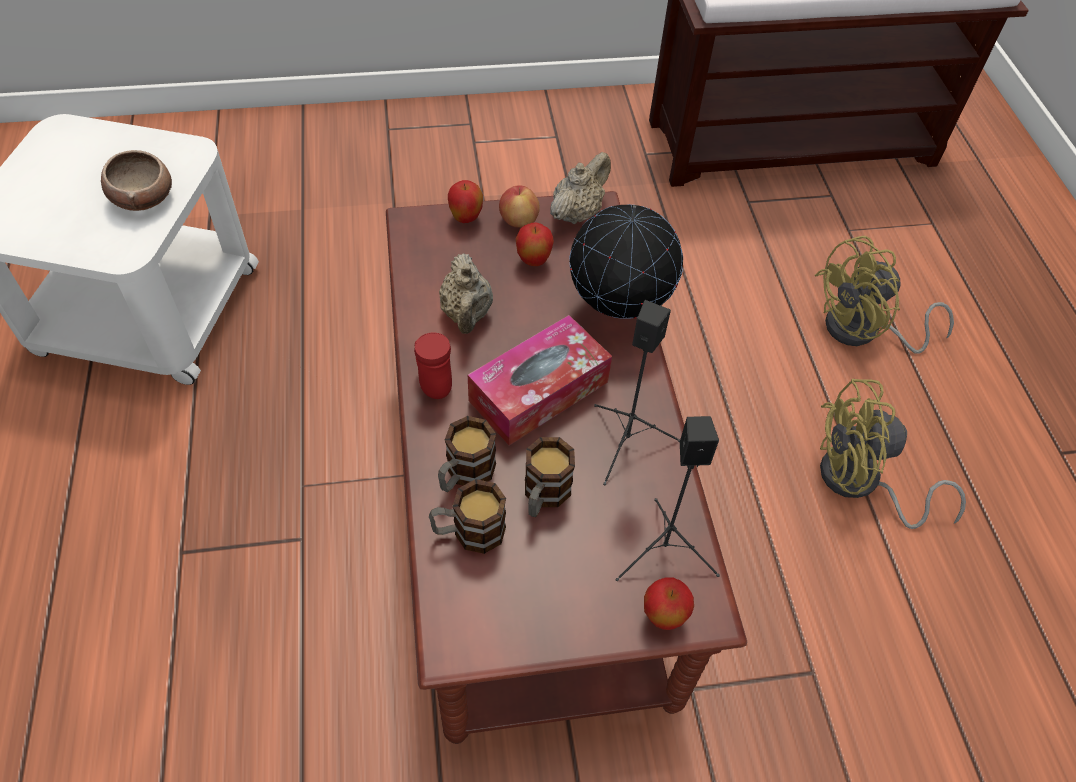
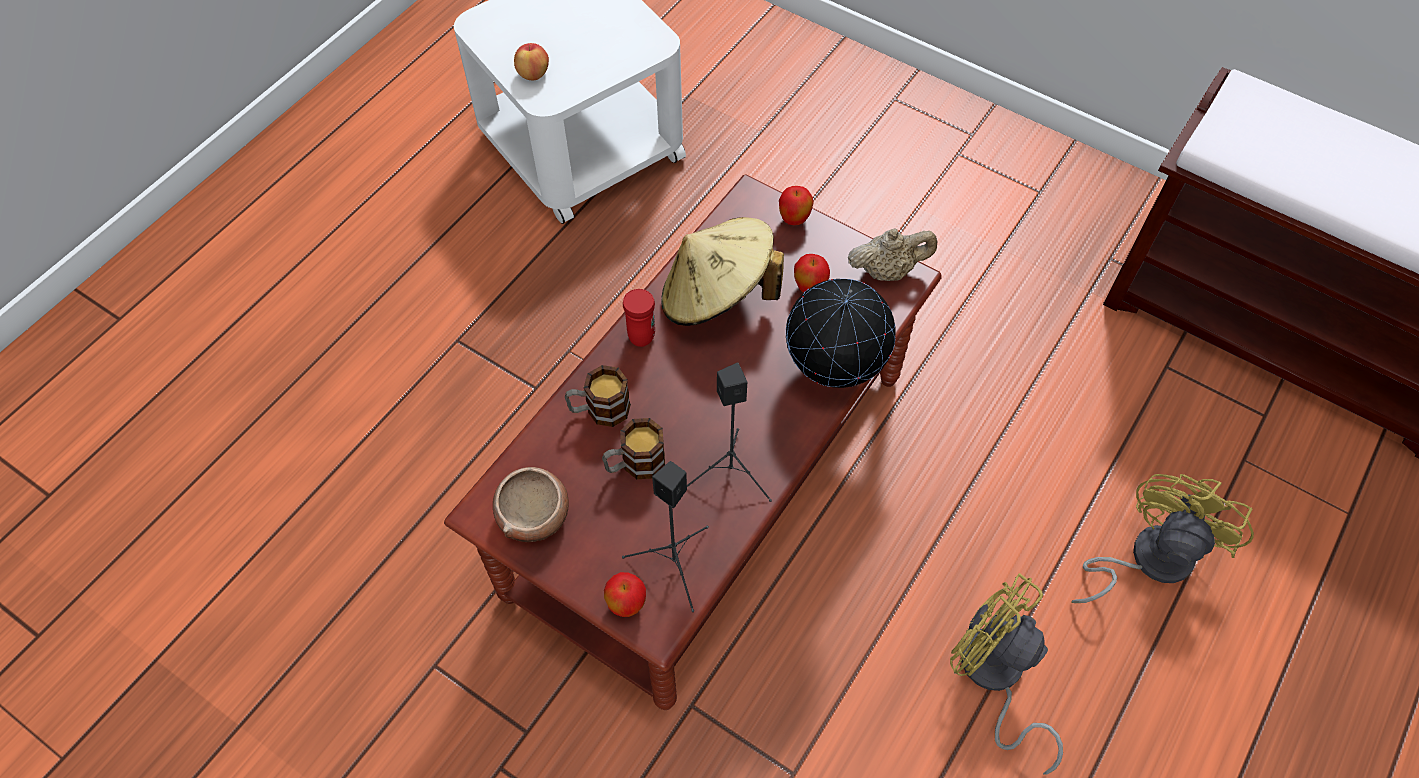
camera: 45 degrees right, 5 degrees up
bowl [101,150,172,211] -> bowl moved to [493,467,569,542]
mug [429,479,506,554] -> none
beige teapot [439,253,493,334] -> beige hat [661,217,784,326]
tissue box [468,315,612,446] -> none
apple [499,185,540,228] -> apple moved to [514,43,549,80]
yellow fan [815,236,954,354] -> yellow fan turned 105 degrees clockwise [1071,474,1254,603]

